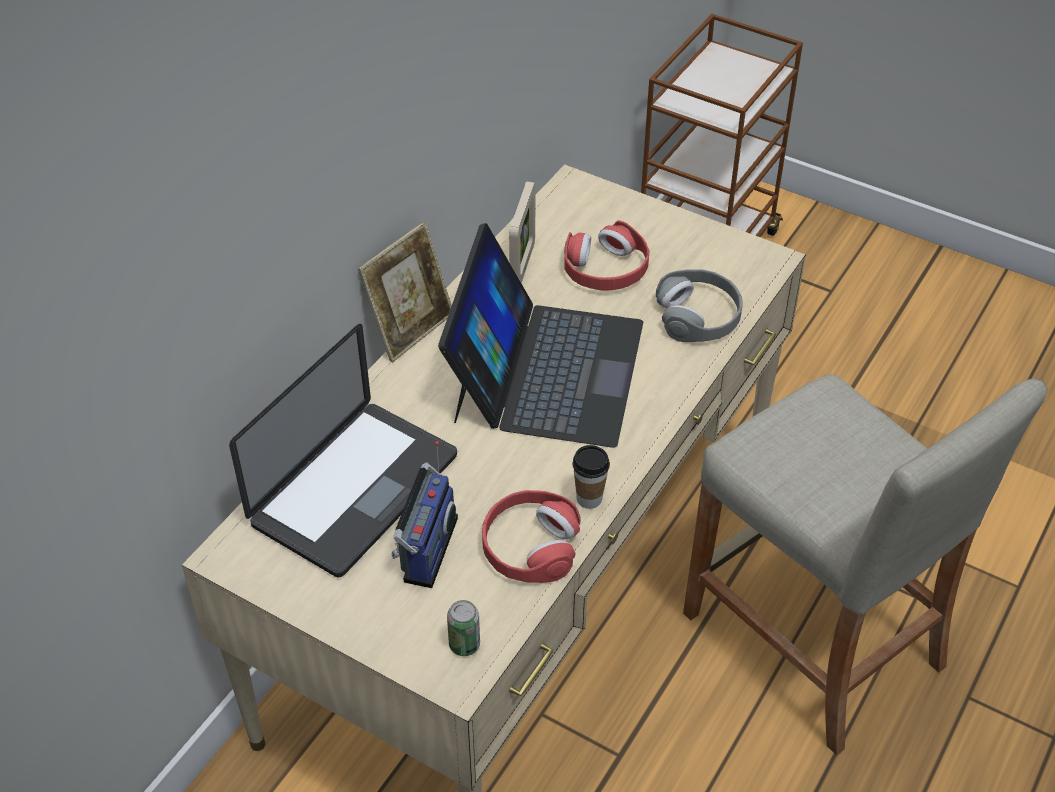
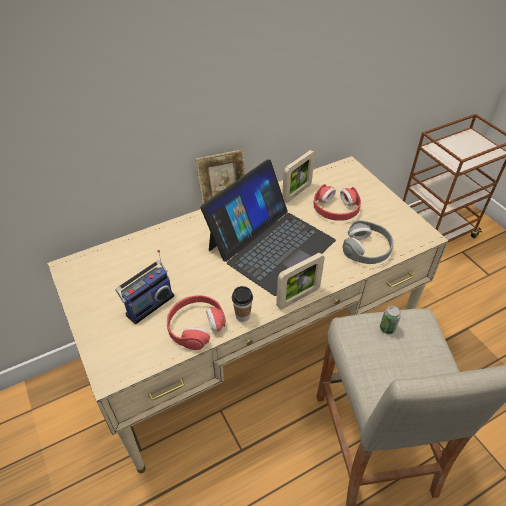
camera: 30 degrees right, 0 degrees up
laptop [229,324,457,577] -> none
can [447,600,480,656] -> can moved to [380,305,401,334]
none -> picture frame [276,253,325,309]

